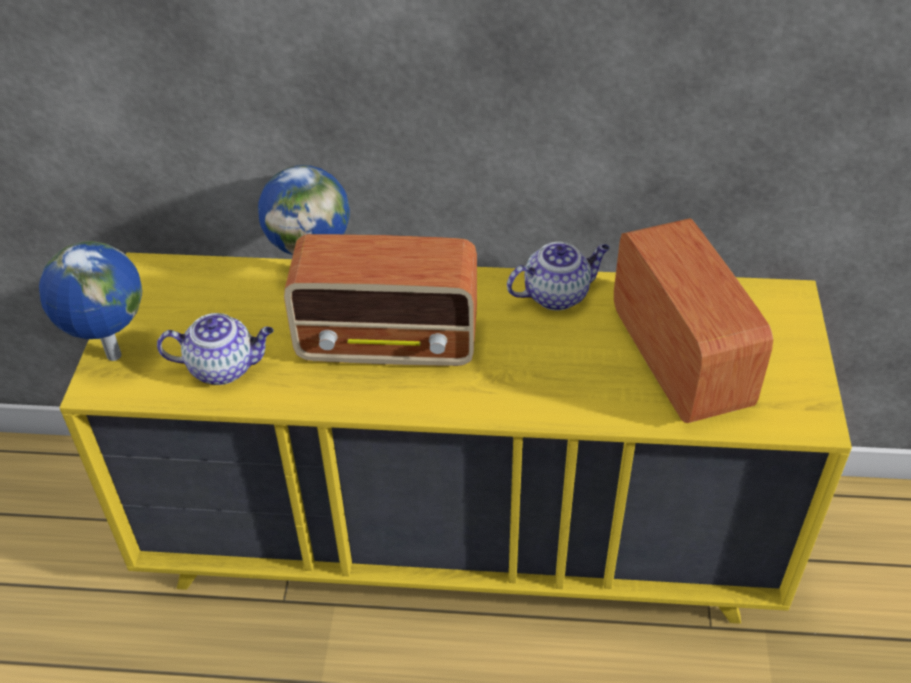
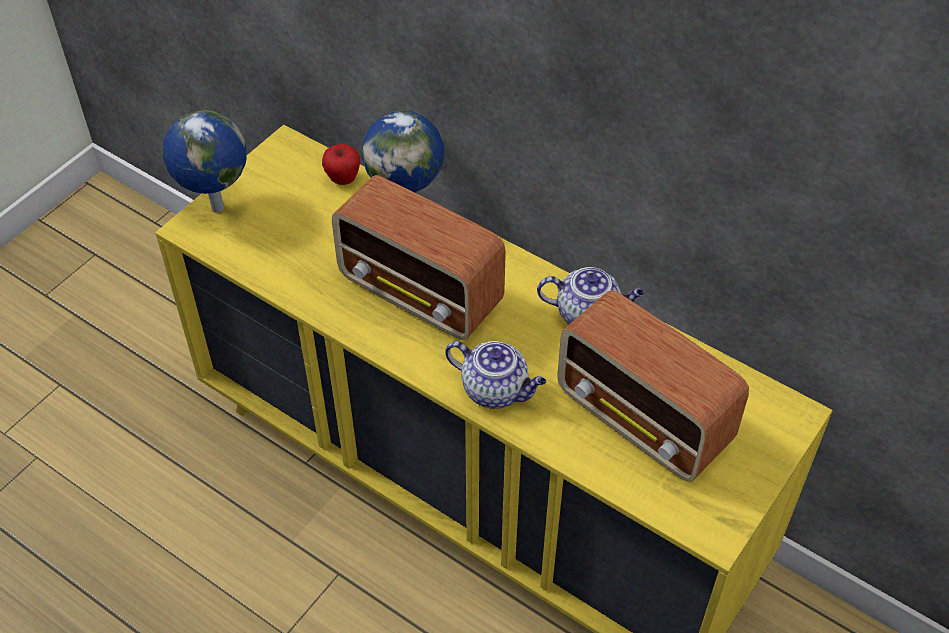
camera: 30 degrees right, 5 degrees up
teapot [157,313,274,385] -> teapot moved to [445,341,546,409]
radio [614,218,773,423] -> radio turned 120 degrees clockwise [557,290,749,482]
none -> apple [322,144,360,185]

